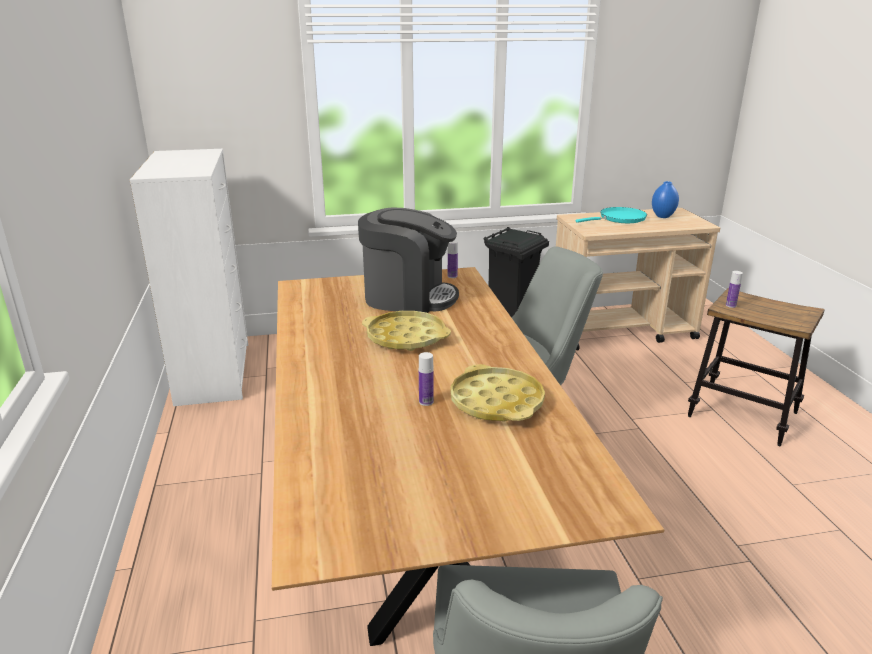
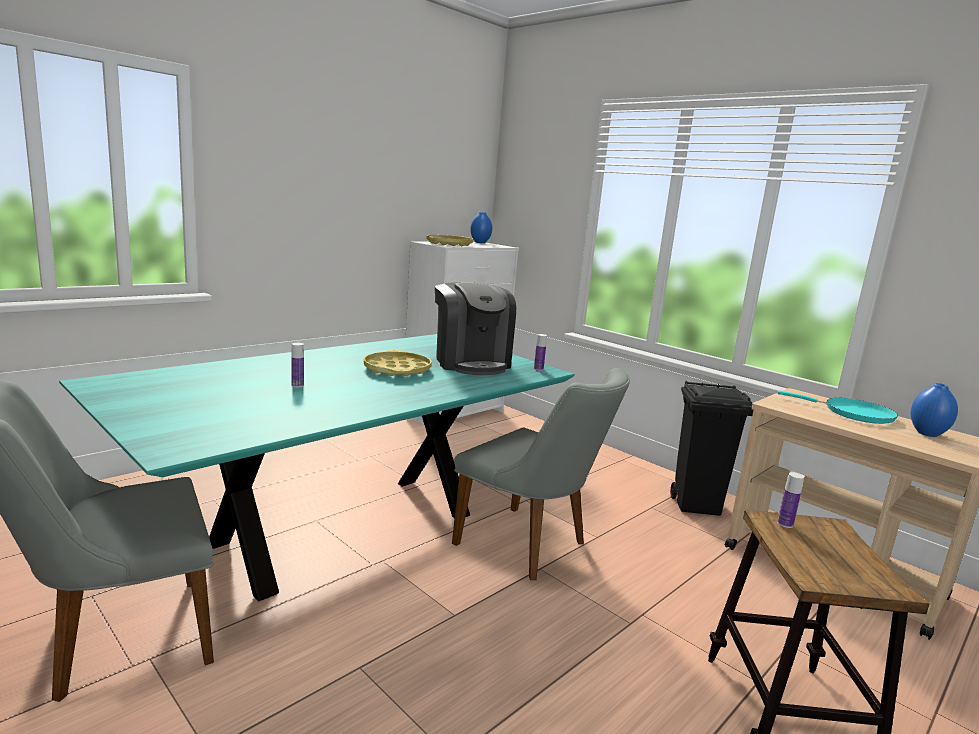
camera: 55 degrees right, 10 degrees down
brown dining table [272,267,664,646] -> turquoise dining table [59,334,575,601]
yellow tray [450,364,545,422] -> yellow tray moved to [426,235,473,246]
none -> blue vase [470,212,492,243]

